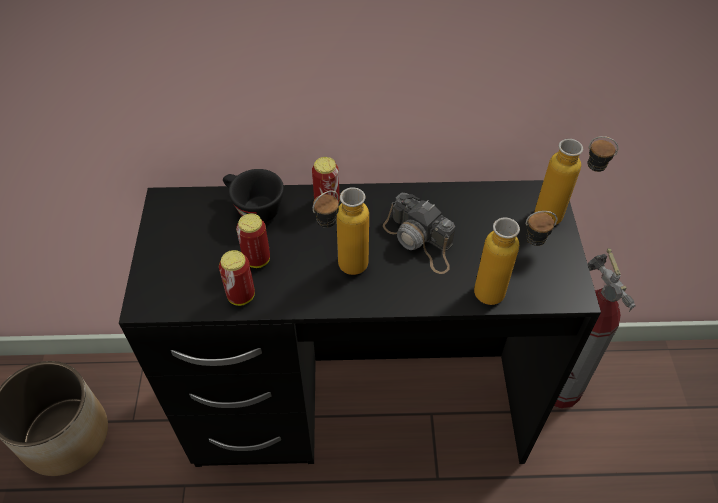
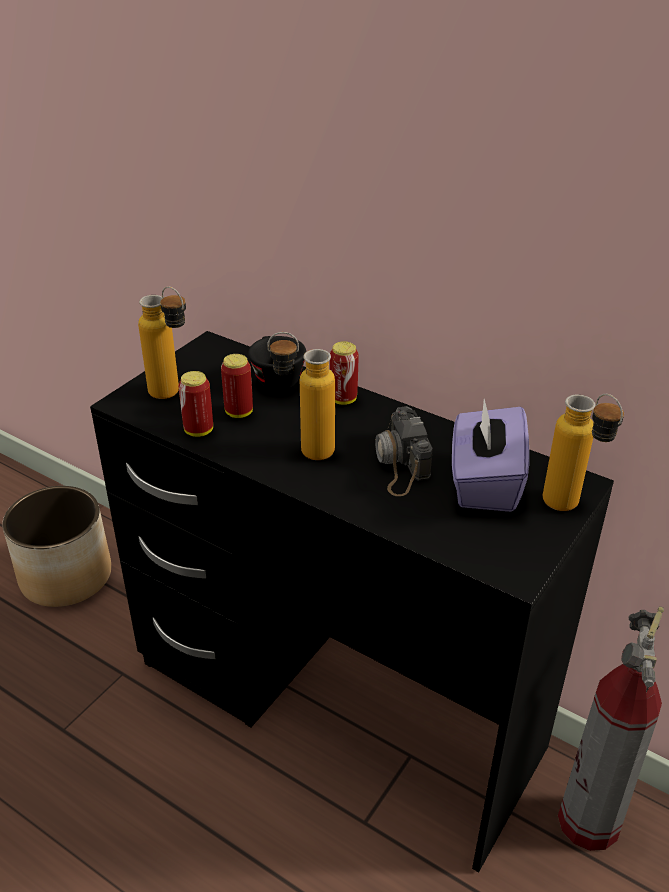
camera: 35 degrees right, 15 degrees down
bottle [474,211,558,305] -> bottle moved to [138,286,186,399]
none -> purple tissue box [452,399,529,512]

